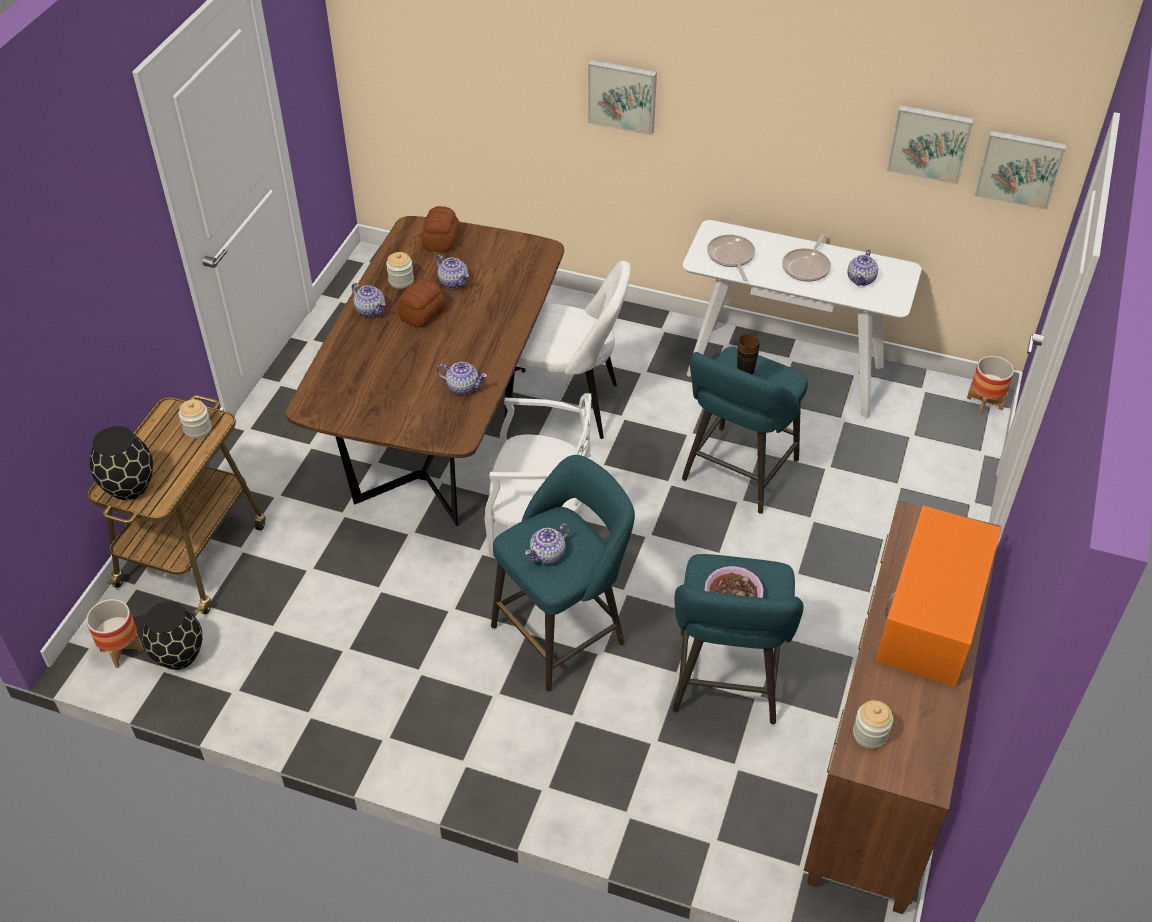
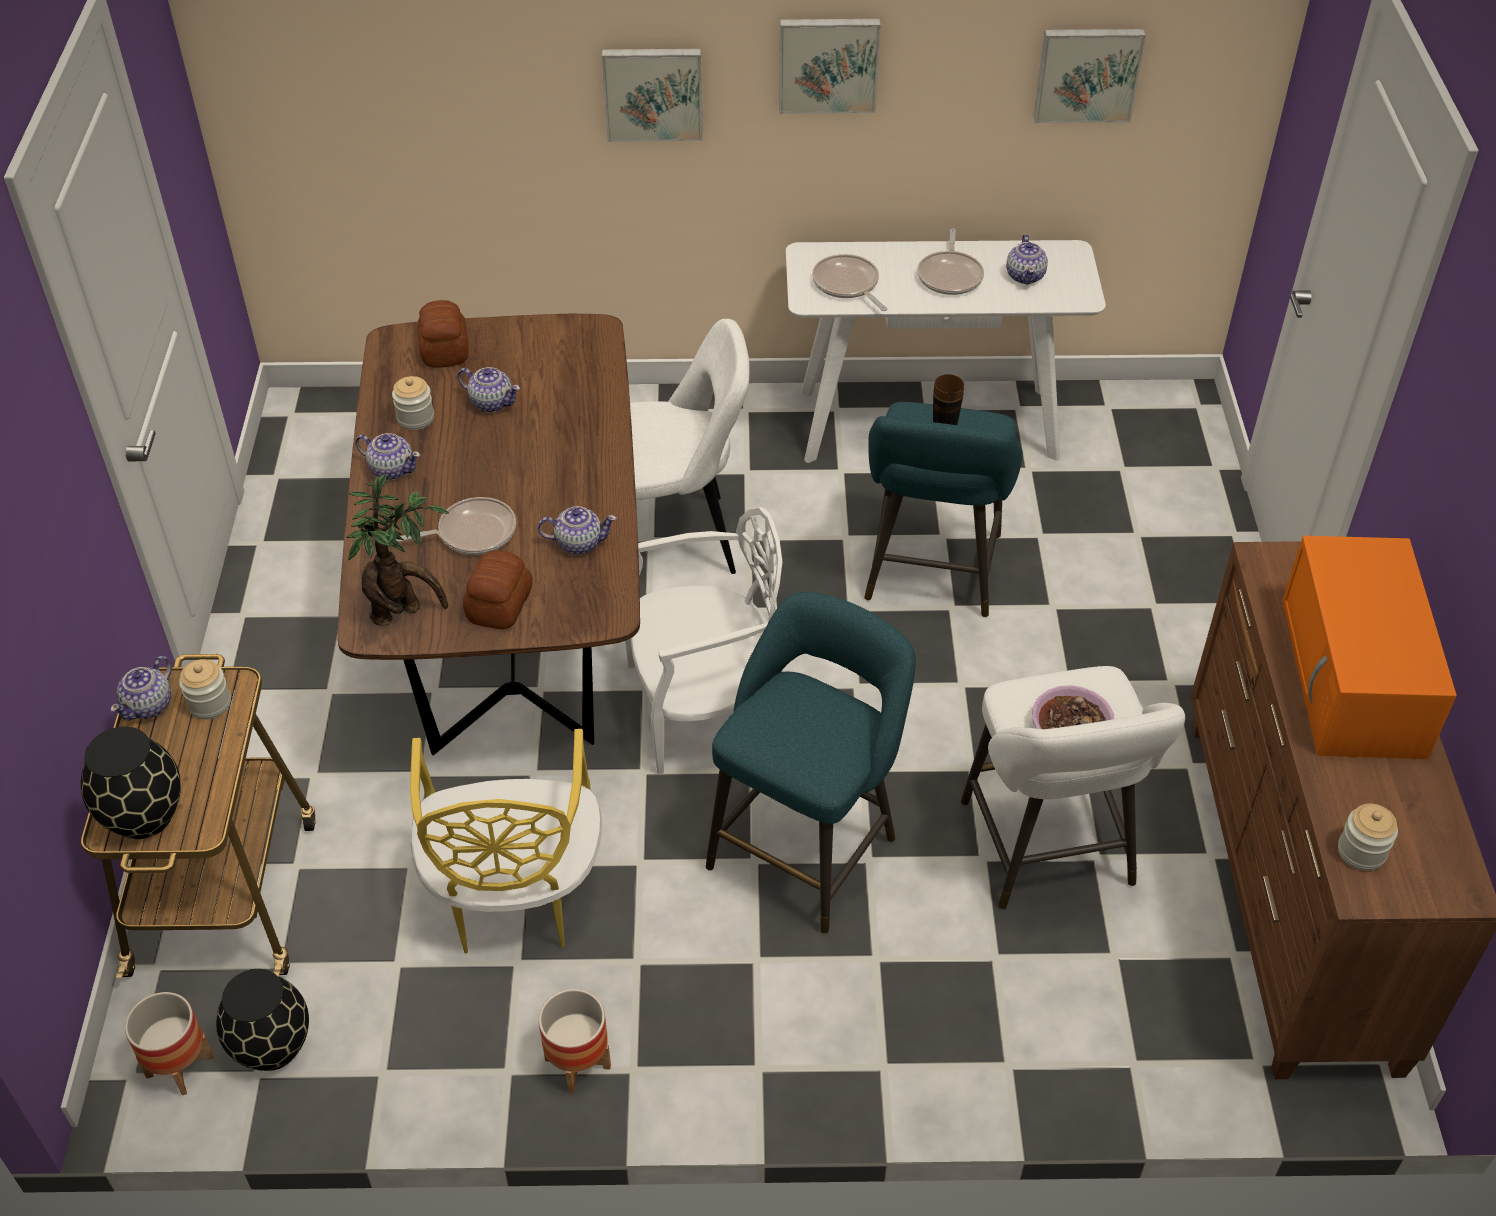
camera: 20 degrees left, 0 degrees up
bread [398,279,446,328] -> bread moved to [463,550,533,629]
teapot [525,524,570,564] -> teapot moved to [110,656,172,720]
turquoise stool [672,554,804,724] -> white stool [961,666,1185,909]
planter [967,356,1014,415] -> planter moved to [539,989,611,1094]
picture [974,130,1066,210] -> picture moved to [779,19,881,114]
none -> potted plant [346,474,449,626]
none -> frying pan [396,497,516,555]
none -> yellow chair [410,729,602,954]

